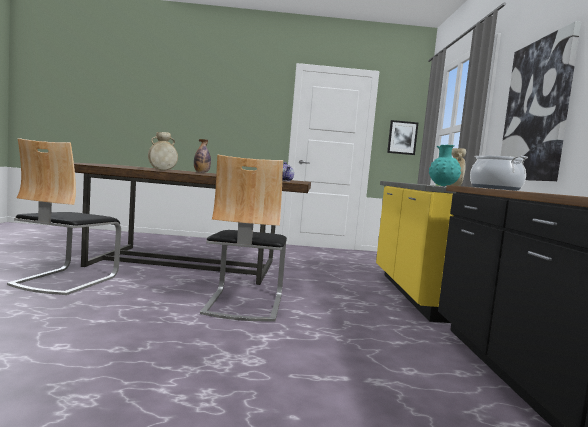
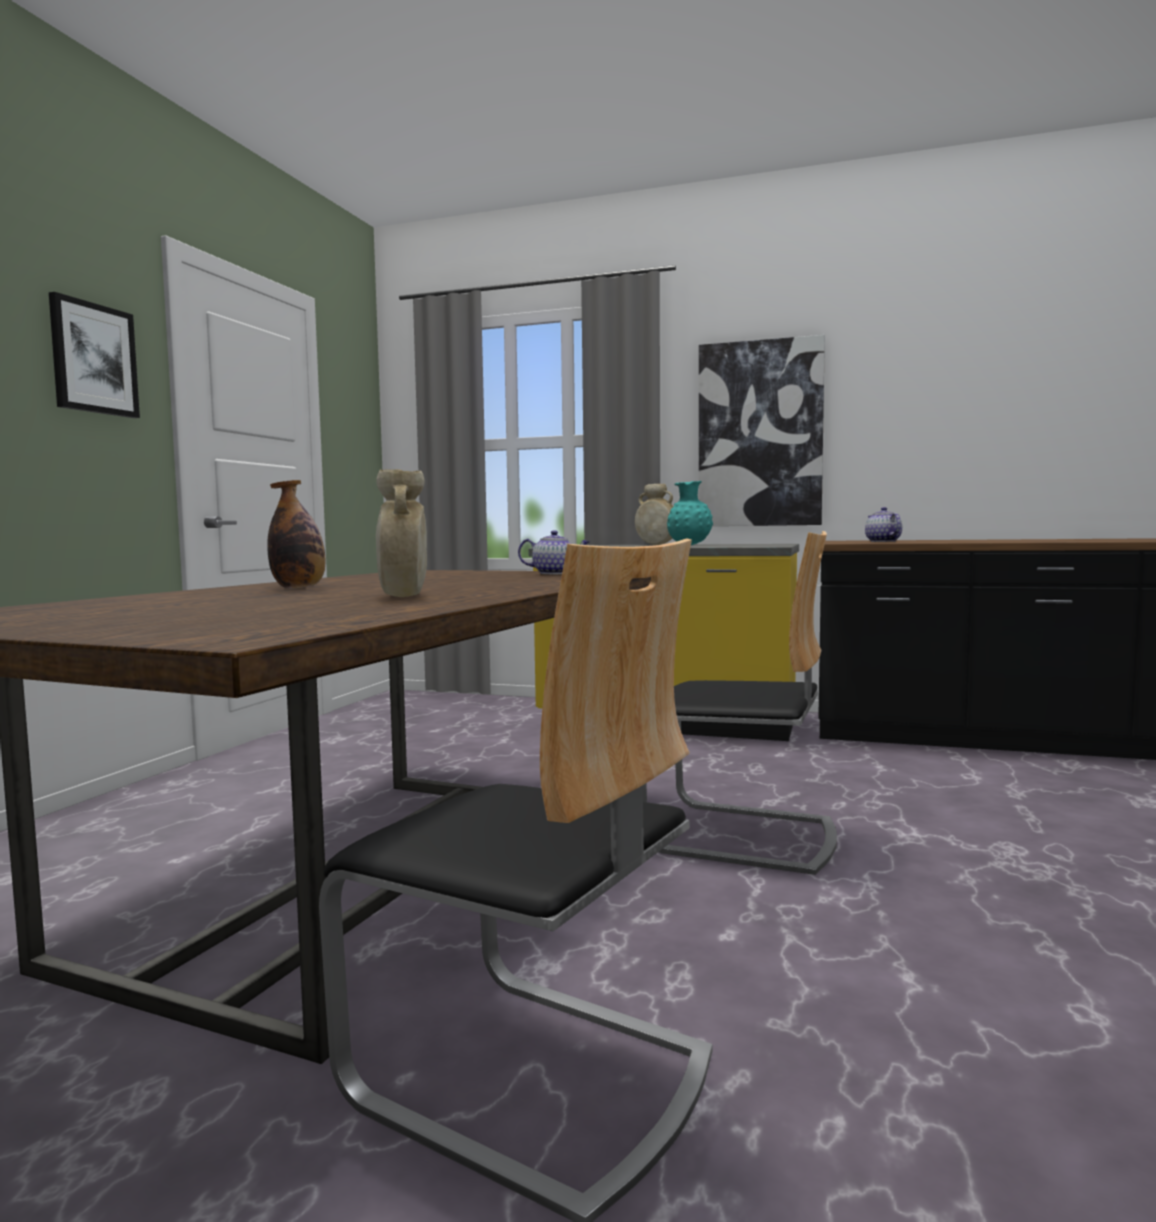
camera: 70 degrees left, 0 degrees up
picture [387,120,418,155] -> picture moved to [49,292,140,418]
cooking pot [470,155,528,191] -> teapot [865,507,902,542]

